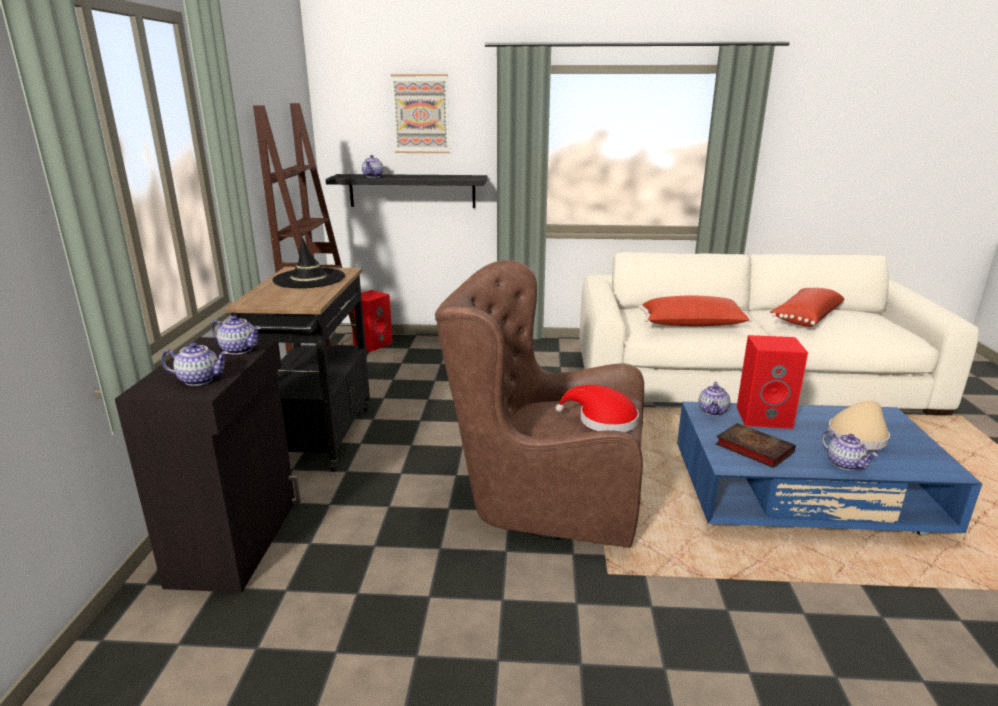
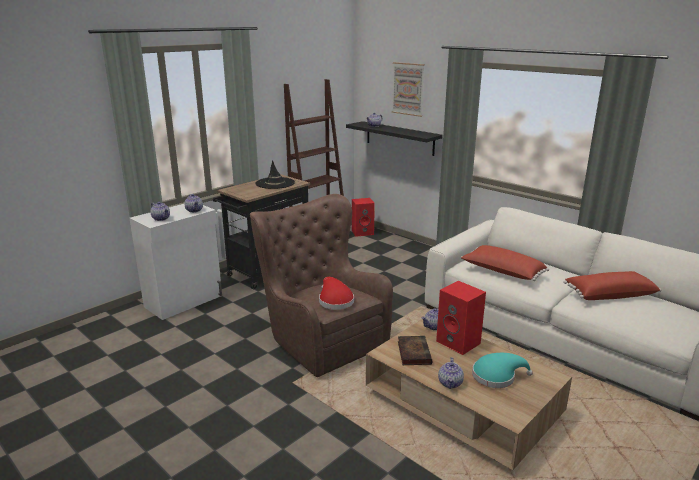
camera: 40 degrees right, 0 degrees up
black cabinet [115,337,301,593] -> white cabinet [129,204,222,320]
blue coffee table [677,402,982,536] -> brown coffee table [366,319,572,470]
beige hat [827,401,890,450] -> turquoise hat [472,353,533,388]

